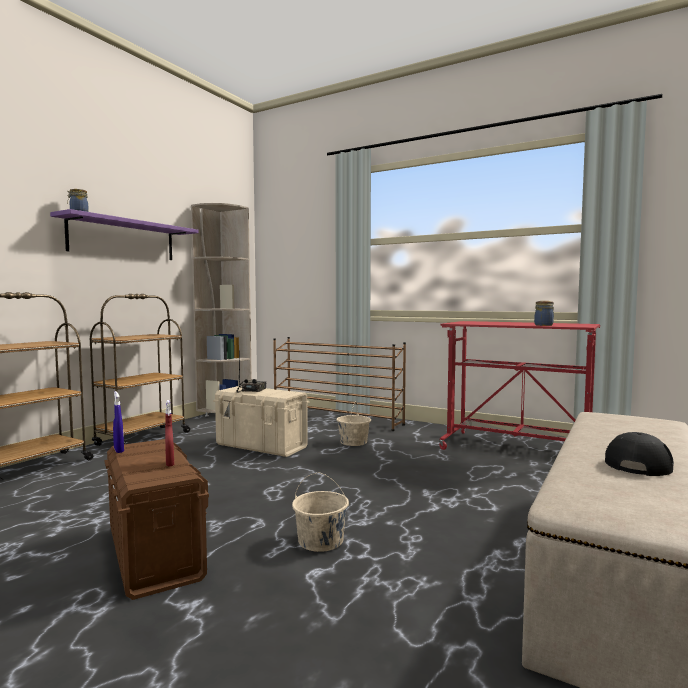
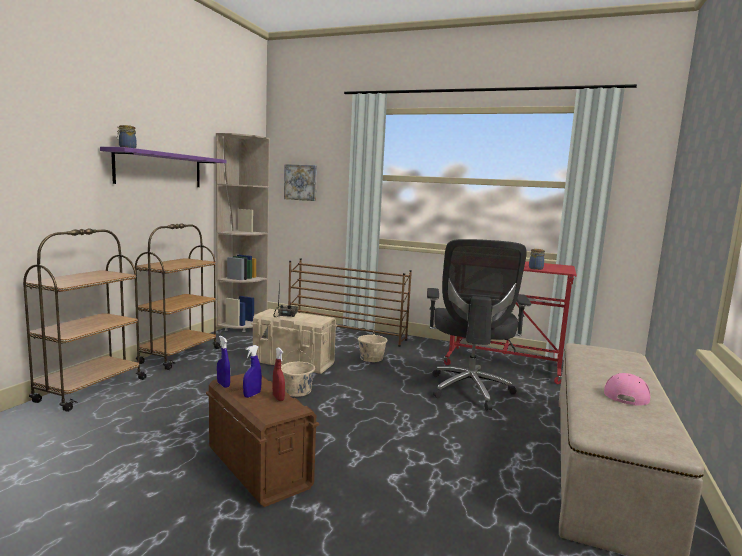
camera: 10 degrees left, 5 degrees up
beige bucket [292,473,349,552] -> beige bucket moved to [281,350,315,397]
black cap [605,432,674,476] -> pink cap [604,373,651,406]
none -> blue spray bottle [243,345,262,398]
none -> picture [284,164,317,201]
none -> office chair [427,239,531,411]

